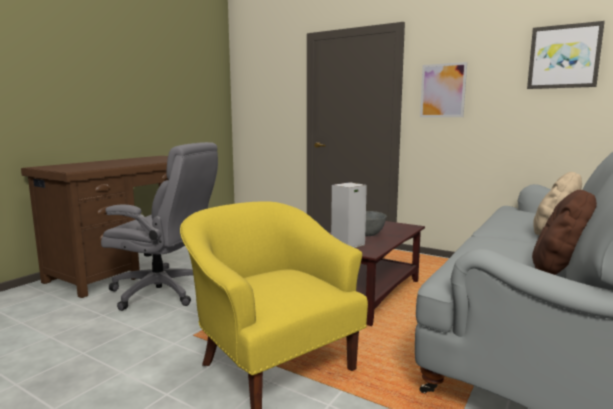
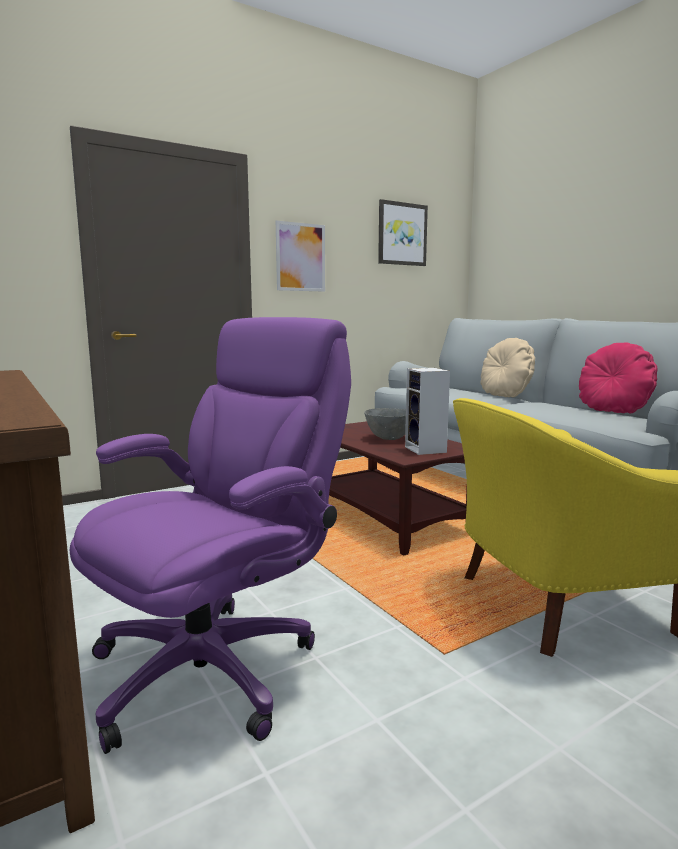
camera: 65 degrees left, 0 degrees up
grey office chair [101,142,218,311] -> purple office chair [70,317,351,754]
brown pillow [532,190,597,275] -> pink pillow [579,343,657,413]

